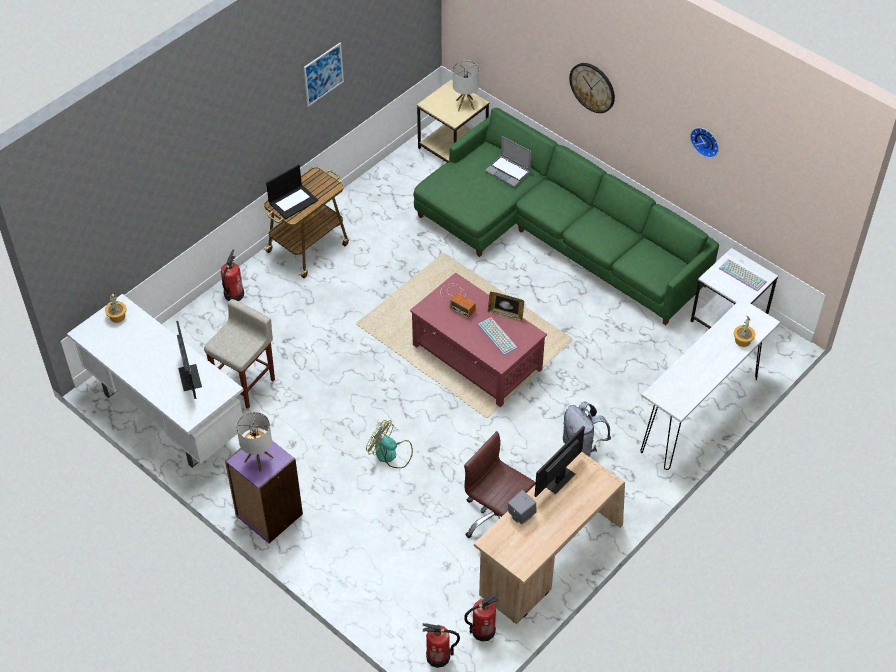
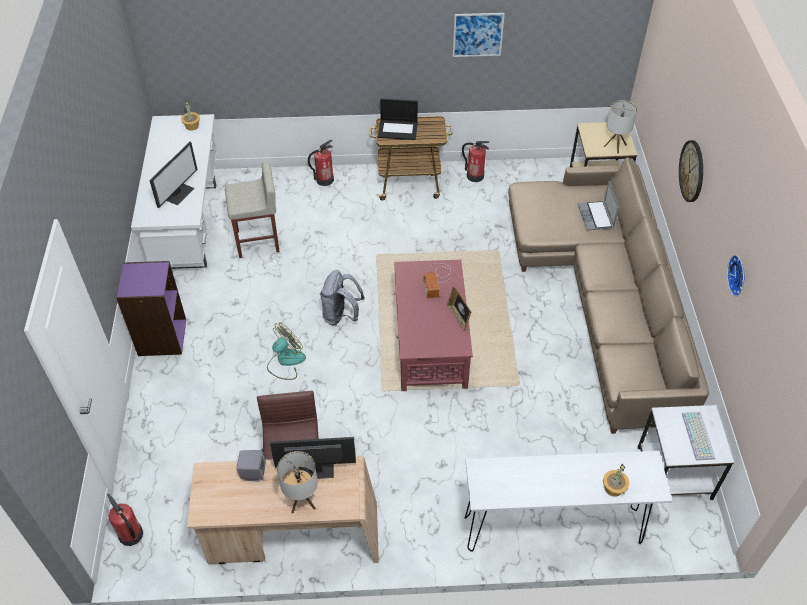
camera: 45 degrees right, 0 degrees up
table lamp [236,412,274,472] -> table lamp moved to [277,451,318,513]
fan [366,420,413,468] -> fan turned 60 degrees clockwise [267,322,306,380]
green sofa [414,108,719,325] -> beige sofa [508,157,709,434]
fire extinguisher [464,593,499,642] -> fire extinguisher moved to [462,141,489,182]
keyboard [478,317,518,356] -> none
grey backpack [563,402,611,457] -> grey backpack moved to [320,270,365,326]

